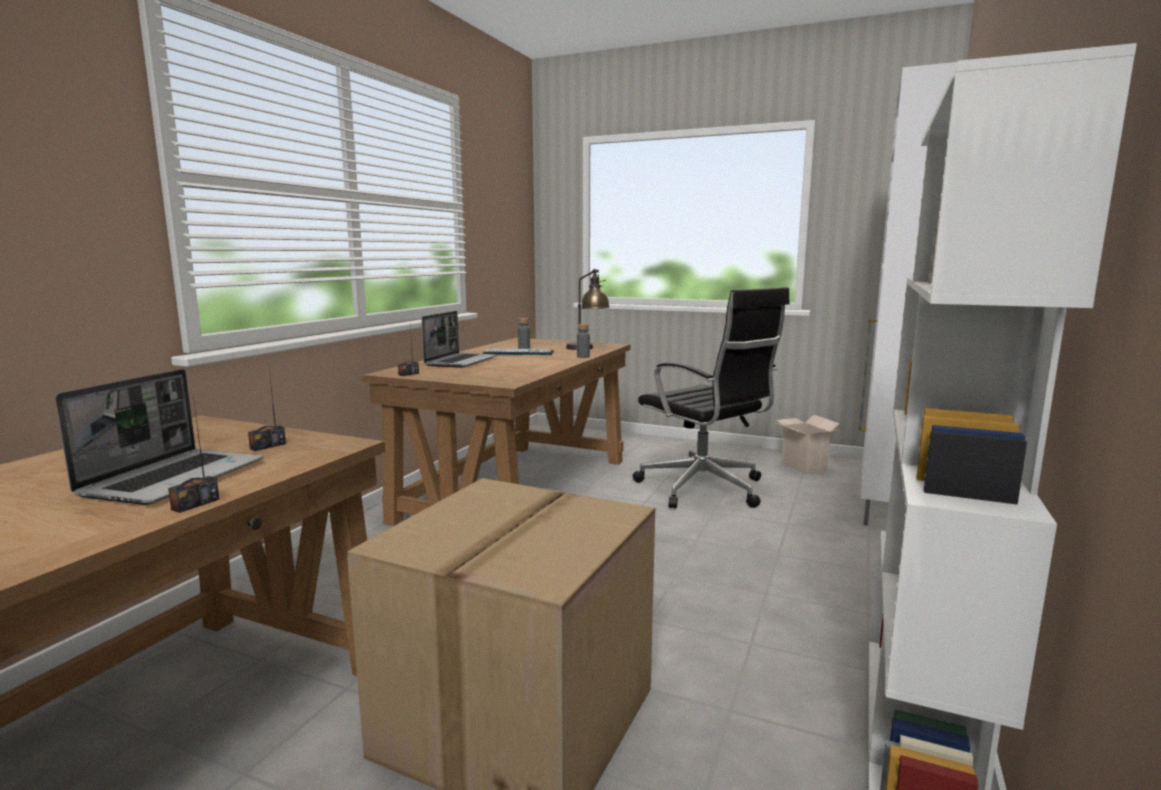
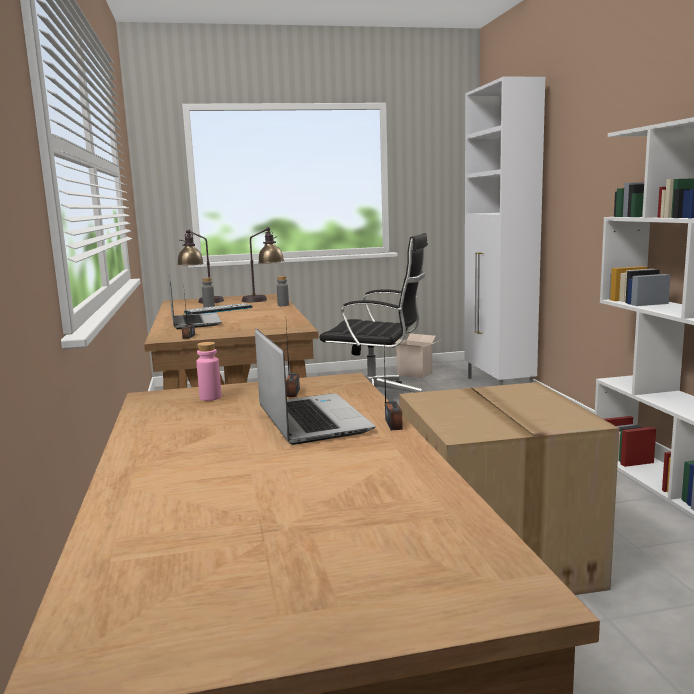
camera: 35 degrees left, 0 degrees up
none -> table lamp [177,230,224,303]
none -> pink bottle [196,342,221,401]

